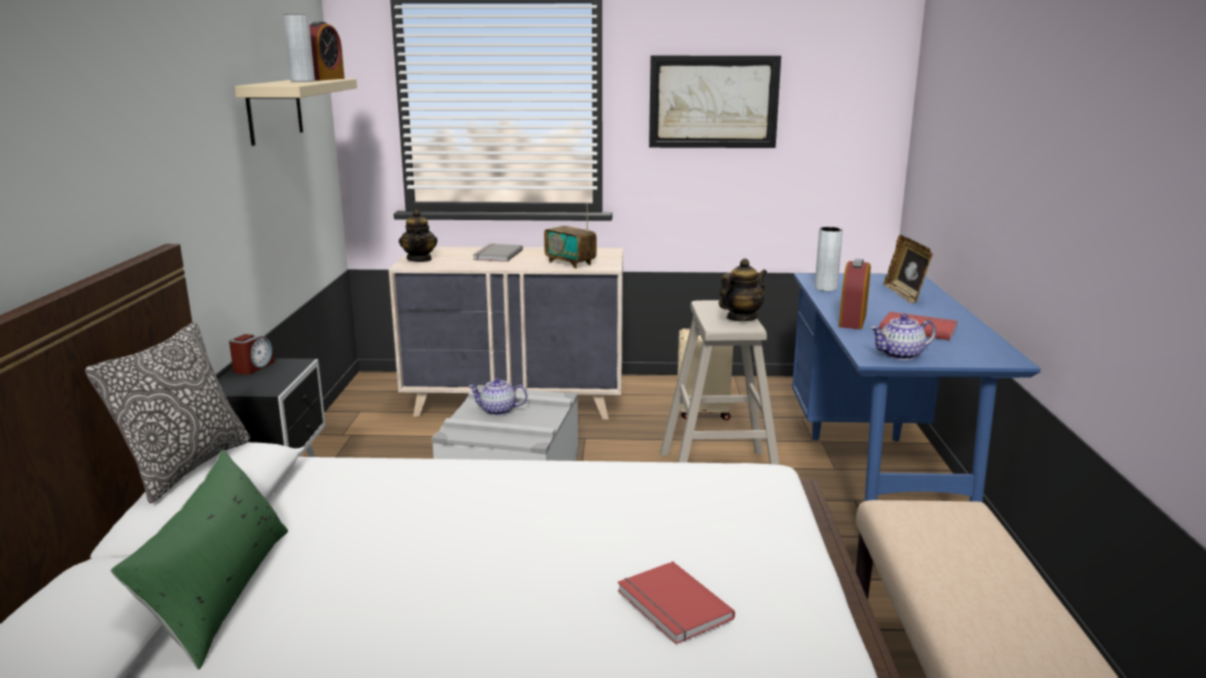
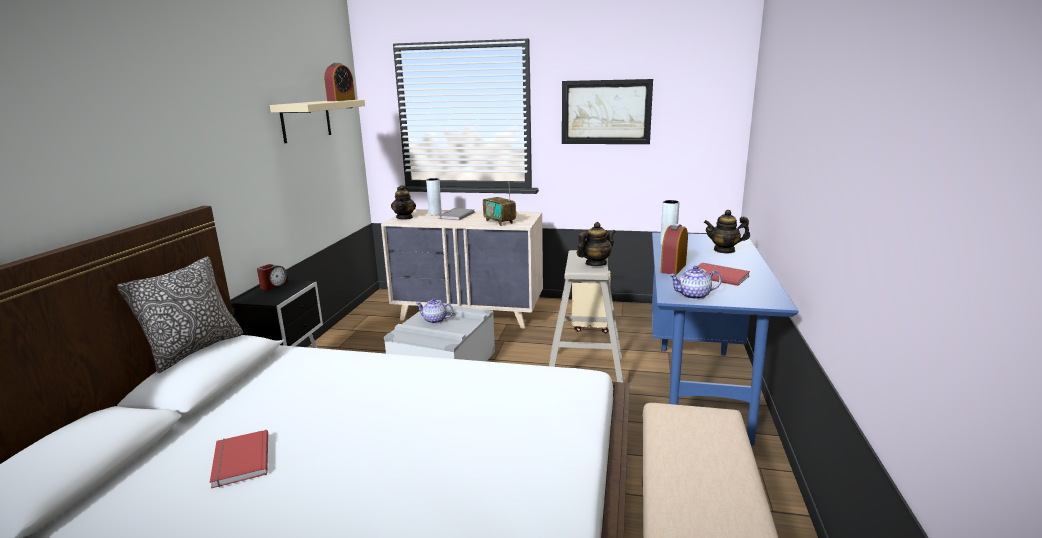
camera: 10 degrees right, 0 degrees up
green pillow [111,450,288,670] -> none
grey vase [283,14,315,82] -> grey vase moved to [426,178,442,215]
red book [618,561,735,644] -> red book moved to [210,430,268,489]
picture frame [884,235,933,304] -> teapot [704,210,750,253]

